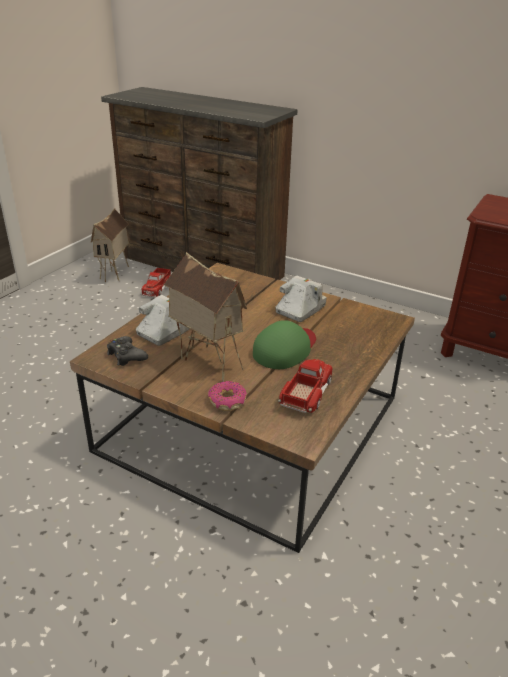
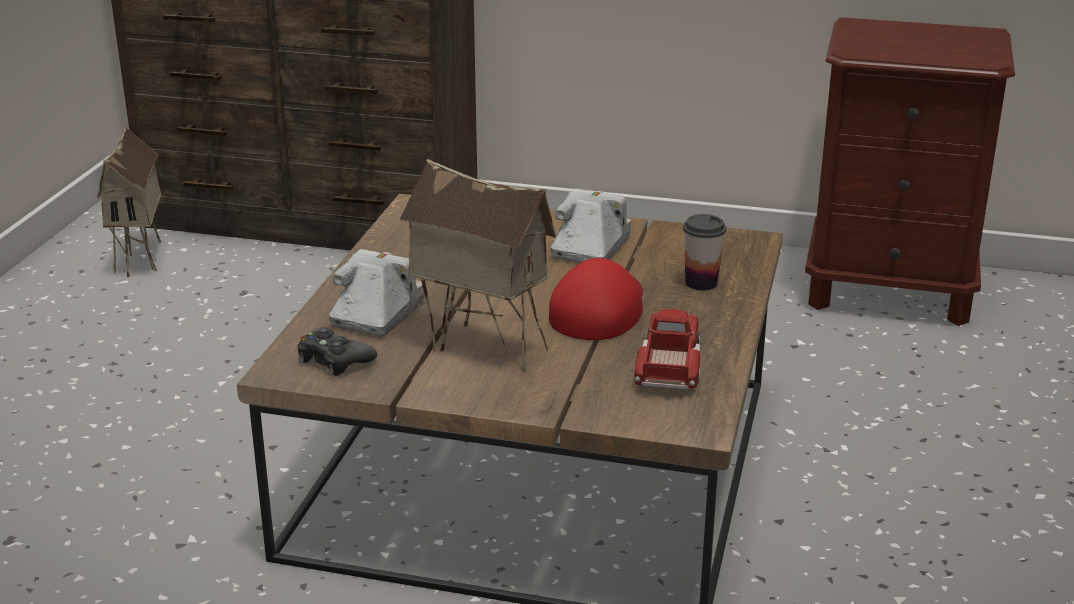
camera: 15 degrees left, 5 degrees down
toy truck [141,268,171,297] -> none
donut [208,381,247,410] -> none
green cap [253,320,316,369] -> red cap [549,258,643,340]
none -> cup [683,214,726,291]

